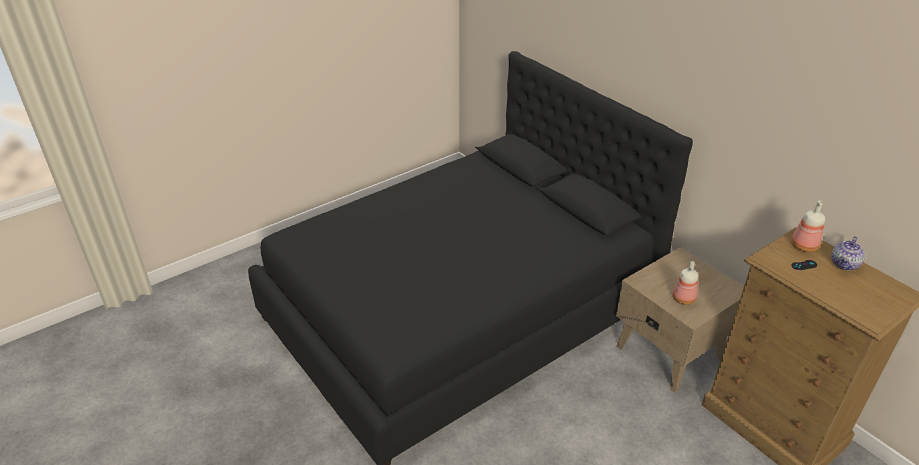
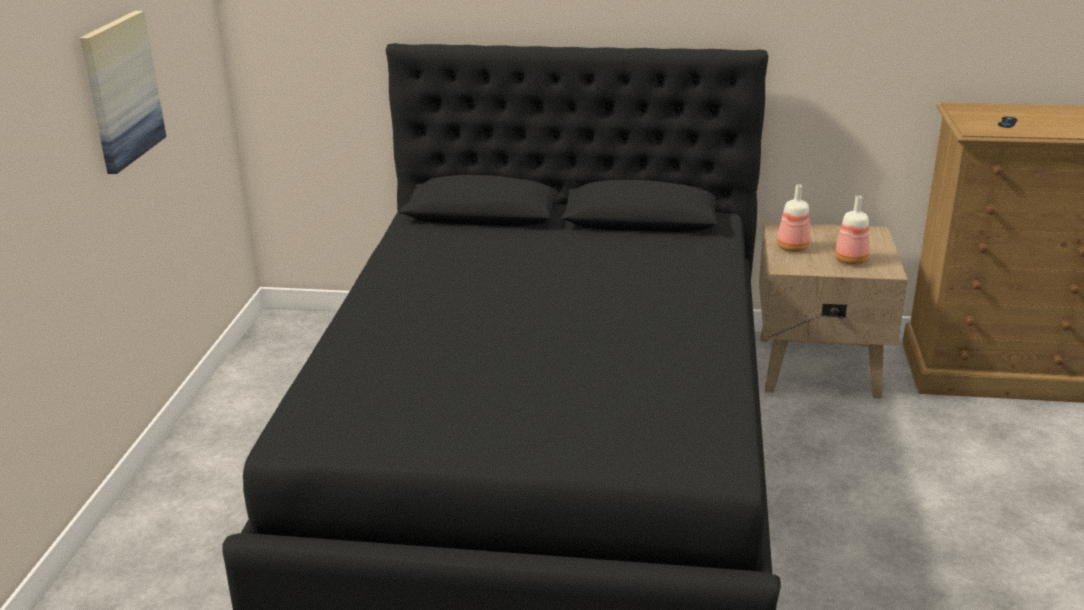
camera: 45 degrees left, 10 degrees down
bottle [791,200,825,252] -> bottle moved to [777,184,810,252]
teapot [831,236,865,271] -> none
none -> picture [79,11,167,174]

